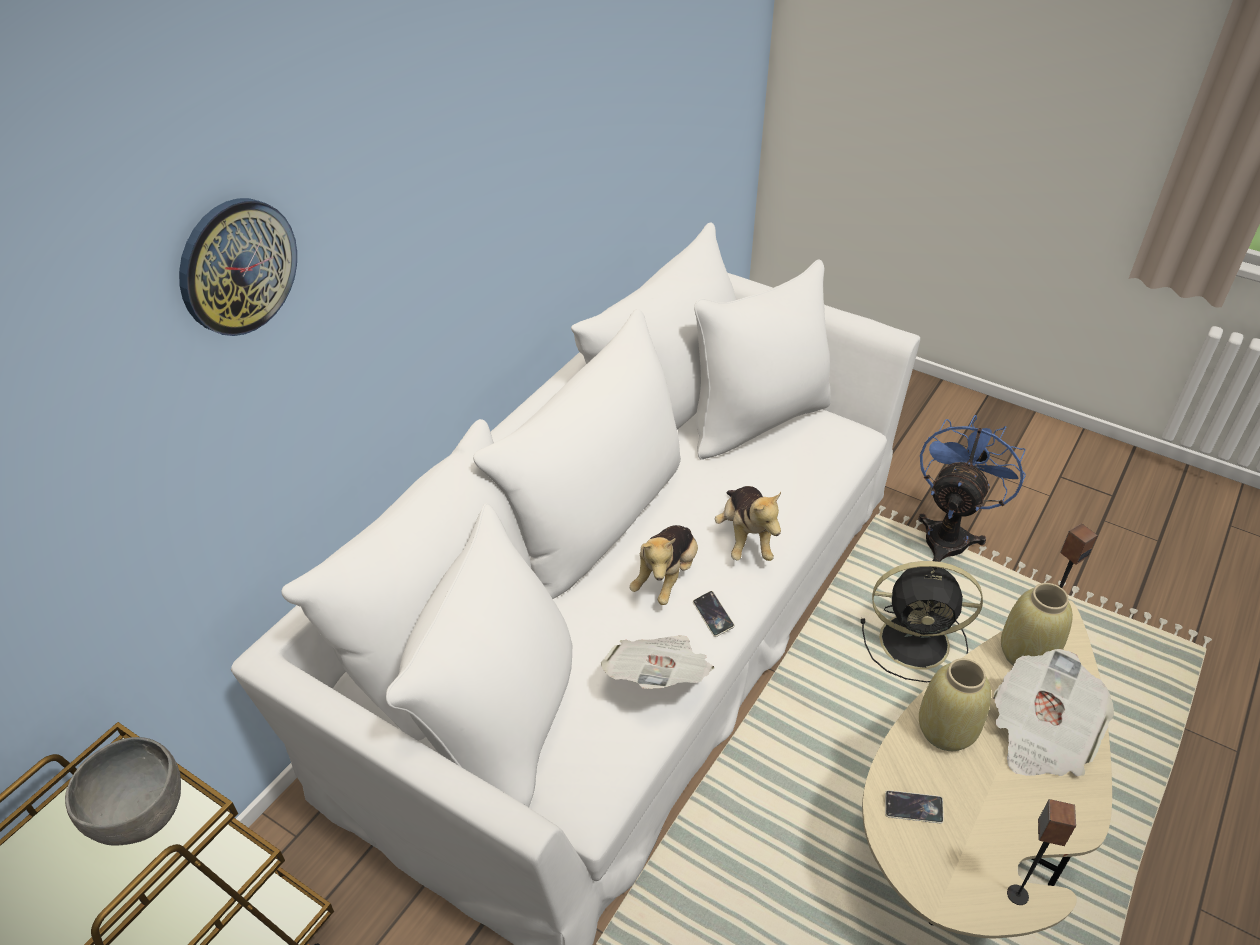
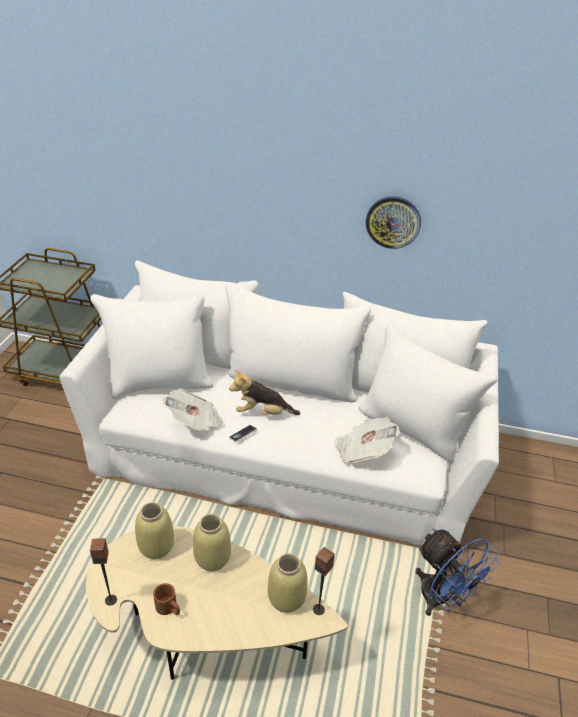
camera: 70 degrees right, 5 degrees down
grey bowl [65,737,181,846] -> none
wall clock [179,198,297,336] -> wall clock moved to [366,196,421,249]
plush toy [715,486,781,561] -> none
black fan [861,561,983,682] -> none
phone [885,790,944,823] -> beige vase [135,502,174,559]
blue fan [918,415,1026,562] -> blue fan turned 45 degrees clockwise [415,529,499,616]
newspaper [993,649,1114,777] -> newspaper moved to [334,417,399,463]
none -> brown mug [153,583,180,615]

